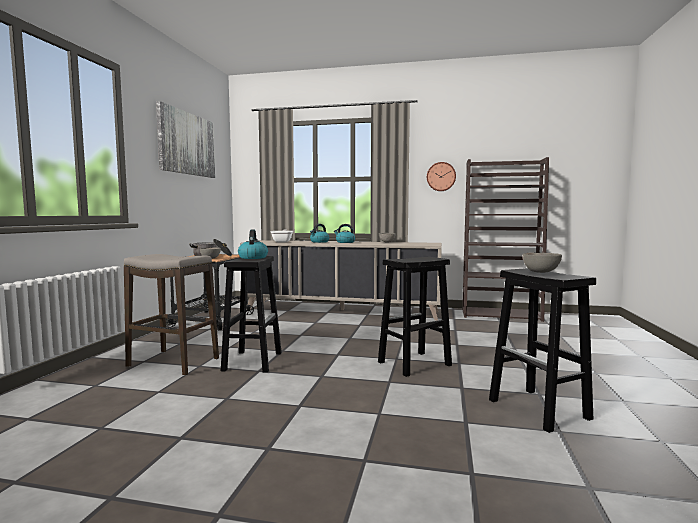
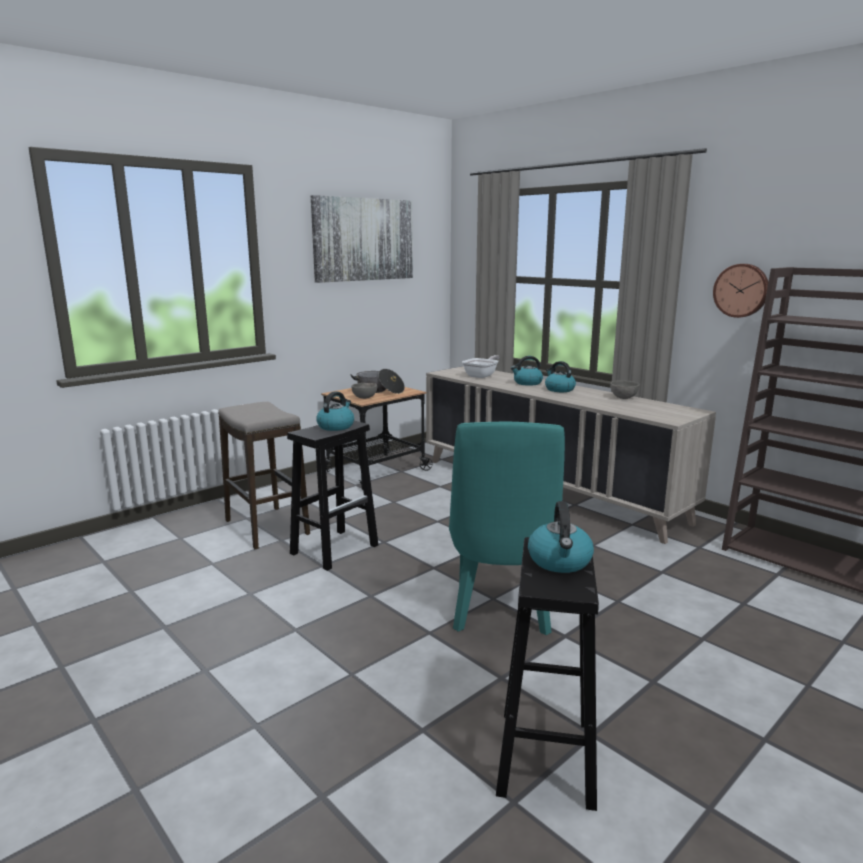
camera: 35 degrees right, 10 degrees up
black stool [378,257,452,377] -> turquoise chair [449,422,565,635]
grey bowl [522,252,562,273] -> kettle [528,501,594,573]

